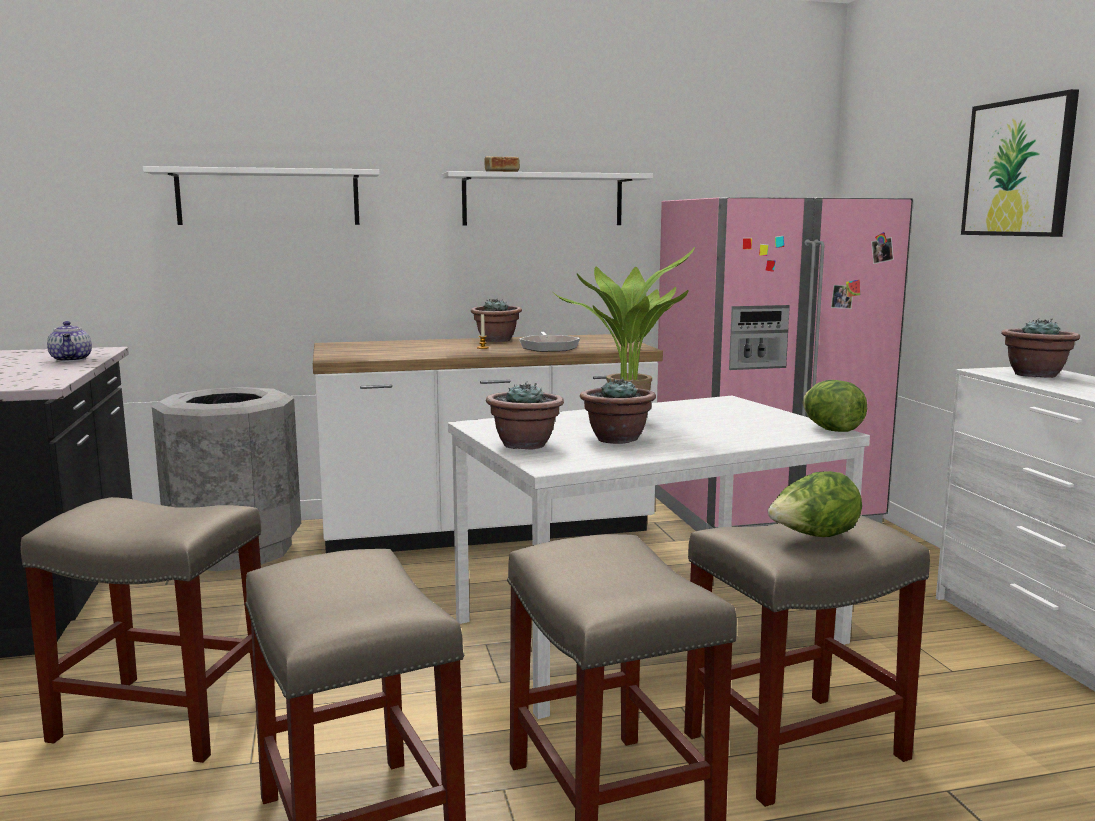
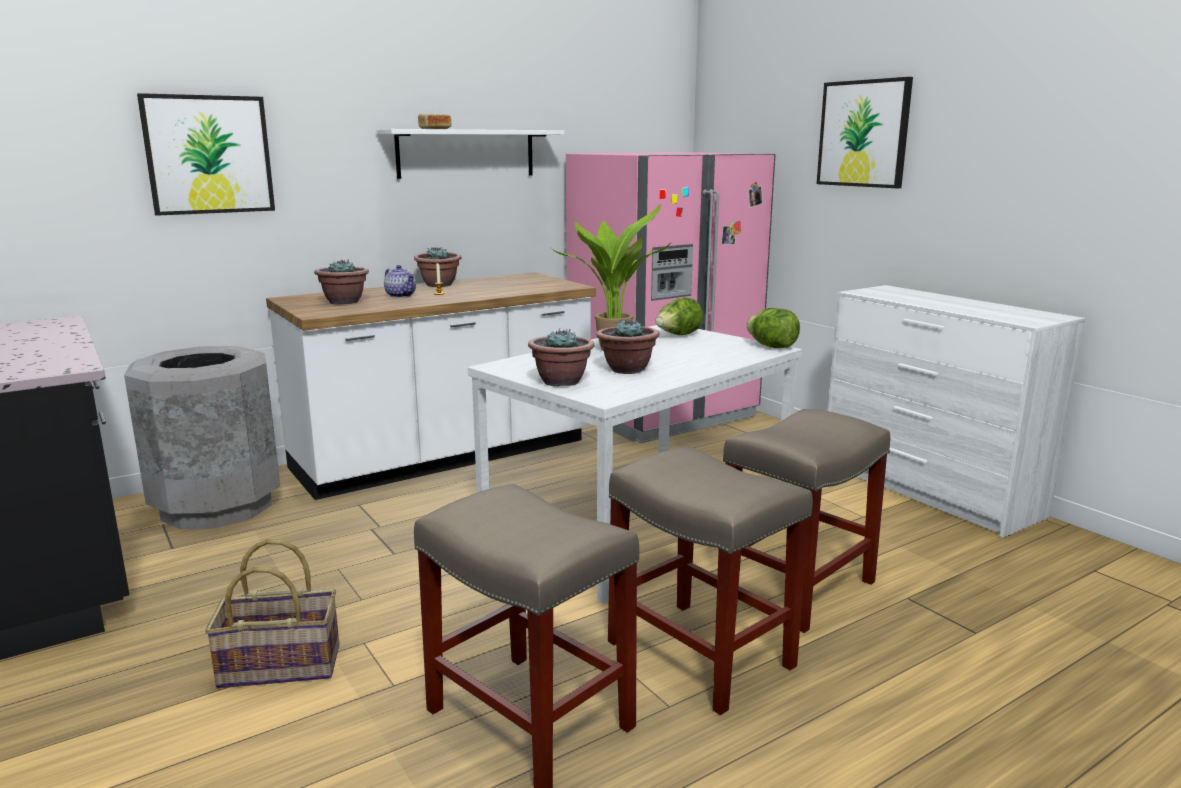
camera: 20 degrees left, 5 degrees up
beige stool [21,497,261,763] -> basket [205,539,339,688]
teapot [47,321,92,362] -> teapot moved to [384,265,416,298]
white shelf [143,166,380,225] -> picture [137,93,275,216]
frying pan [519,332,580,352] -> none
lettuce [768,471,862,537] -> lettuce moved to [655,297,703,335]
potted plant [1001,318,1080,378] -> potted plant moved to [314,259,369,304]

